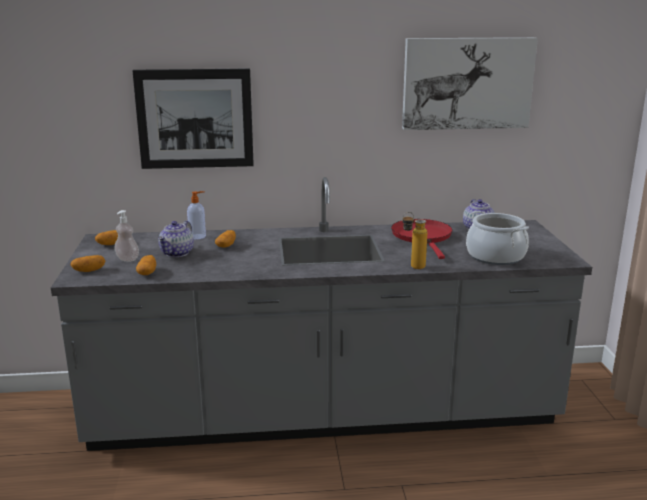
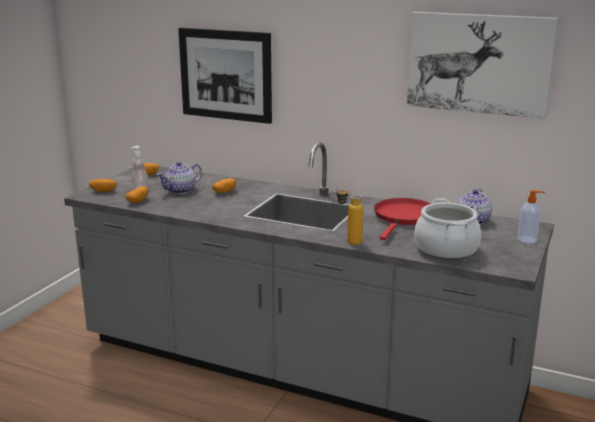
camera: 30 degrees right, 0 degrees up
soap dispenser [187,191,206,239] -> soap dispenser moved to [517,190,545,243]

